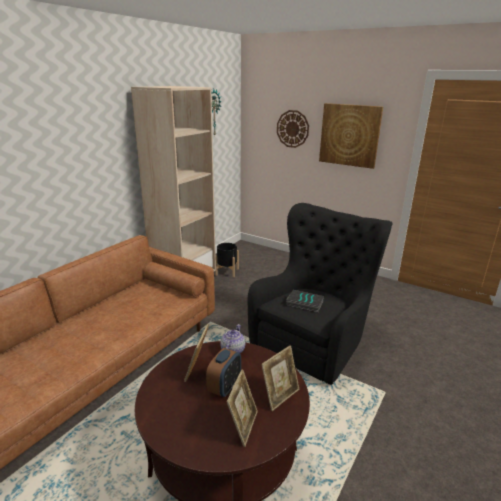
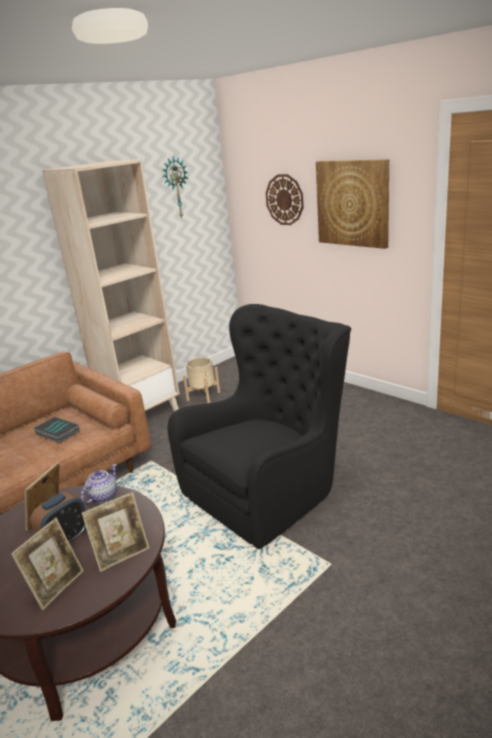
camera: 15 degrees right, 0 degrees up
black planter [215,243,239,278] -> beige planter [183,357,220,403]
book [286,290,324,312] -> book moved to [33,417,80,443]

